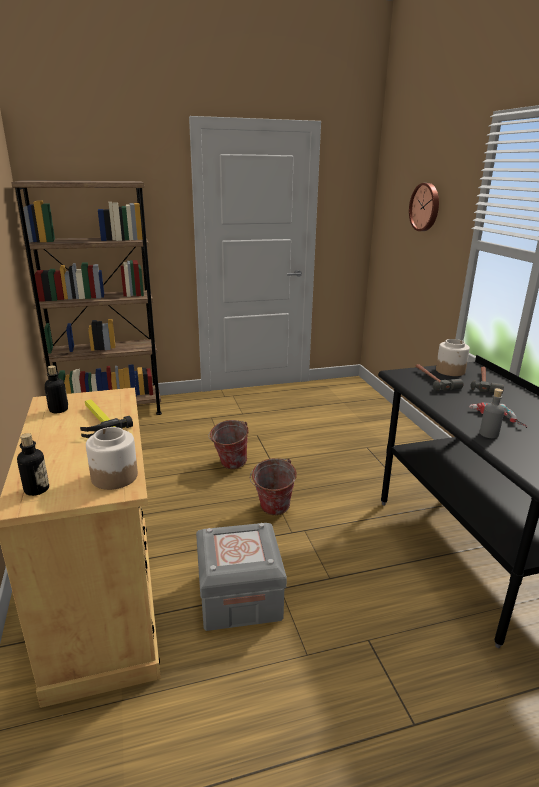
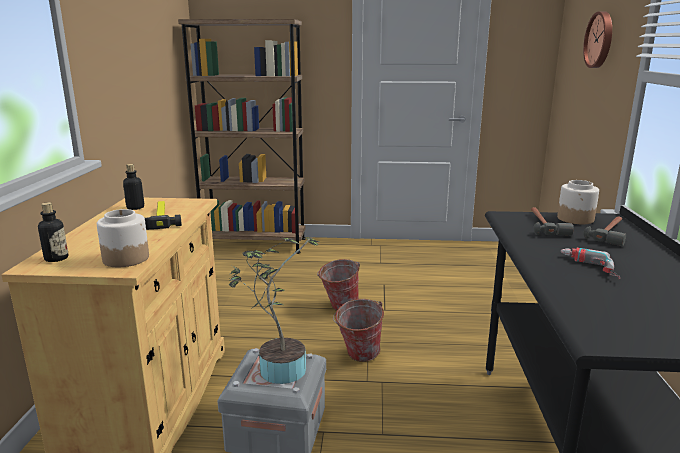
camera: 20 degrees right, 5 degrees down
grey bottle [480,388,504,438] -> none
none -> potted plant [229,237,319,384]

